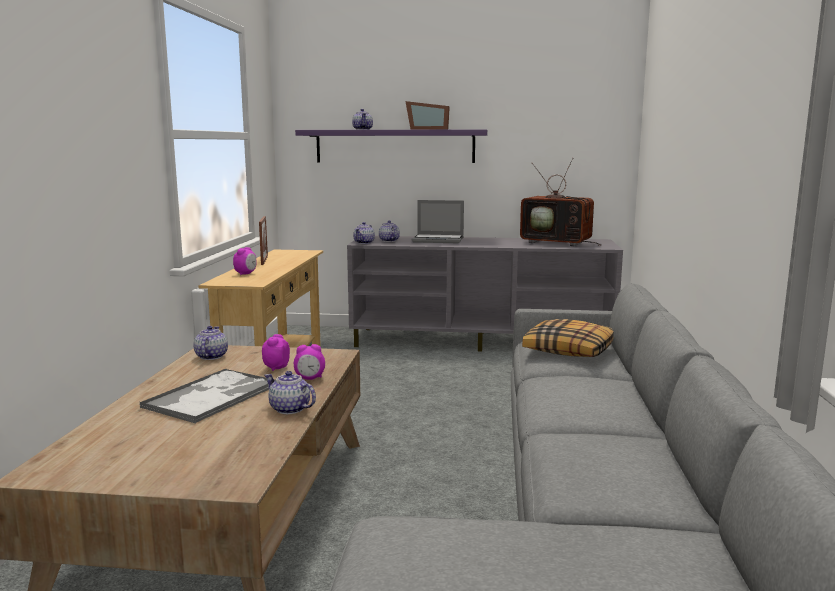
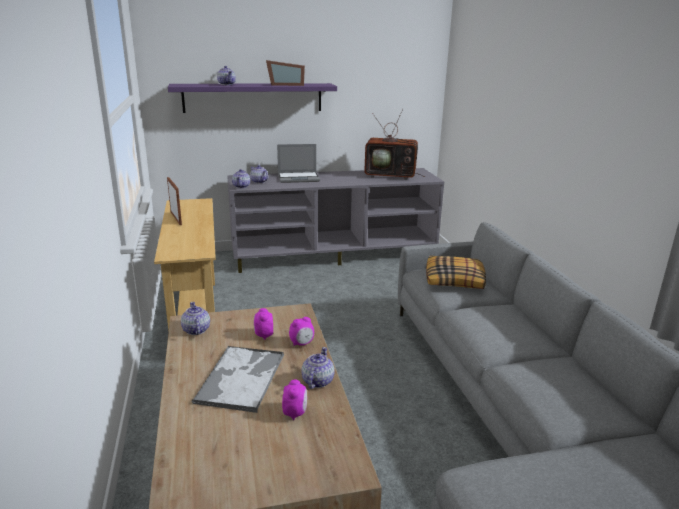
camera: 20 degrees left, 10 degrees up
alarm clock [233,247,257,275] -> alarm clock moved to [282,380,307,420]
teapot [264,371,316,414] -> teapot turned 90 degrees clockwise [301,347,335,389]

